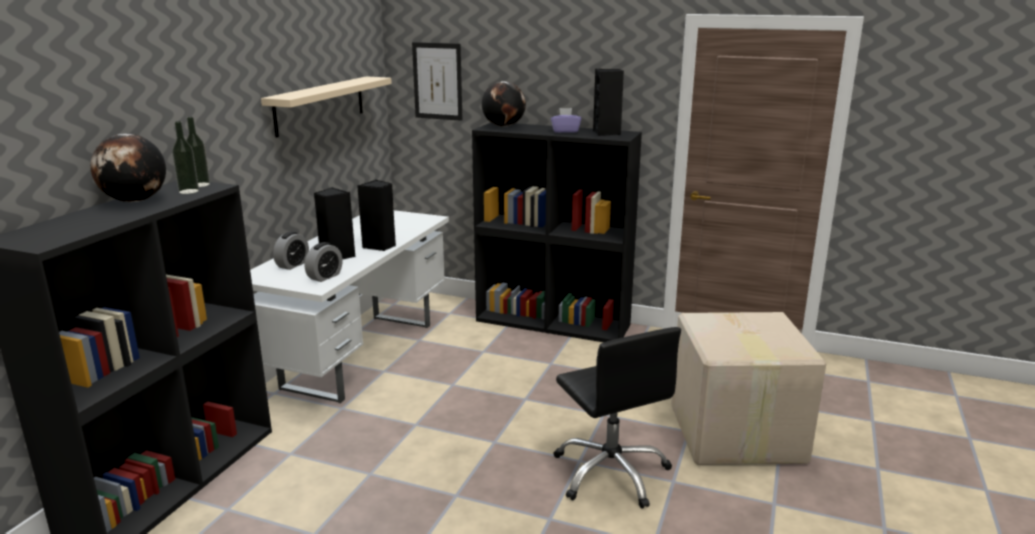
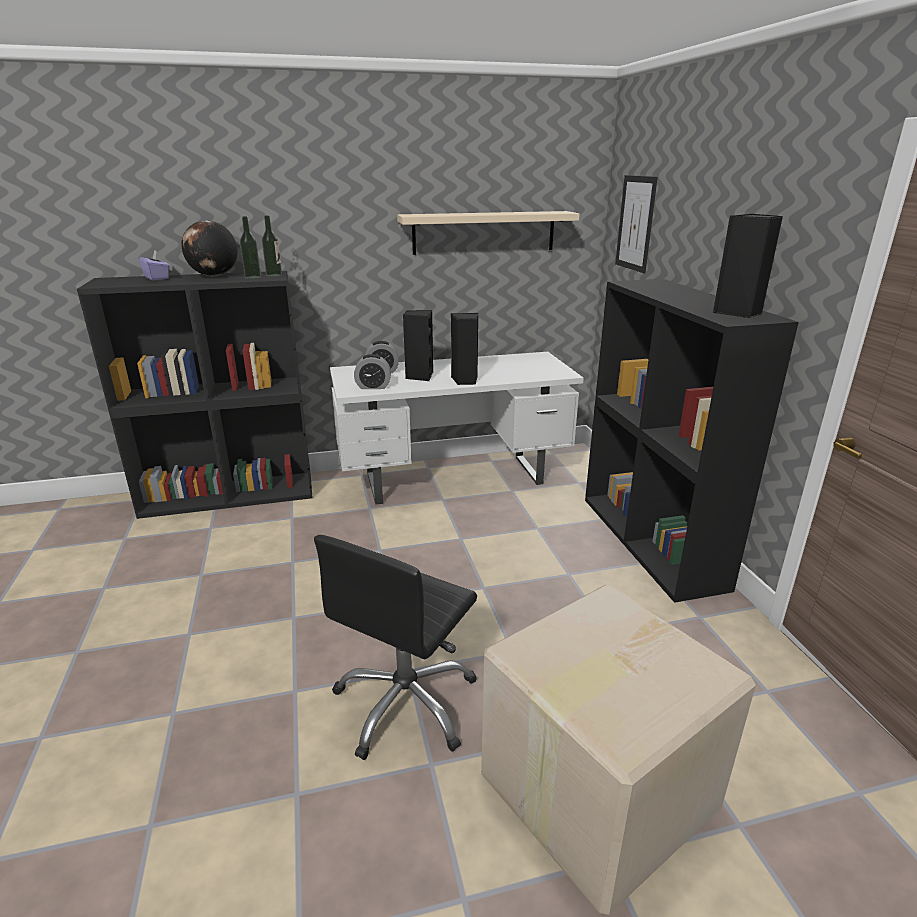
camera: 55 degrees right, 5 degrees up
globe [482,81,526,127] -> none
purple tissue box [551,108,581,133] -> purple tissue box moved to [139,250,170,280]

